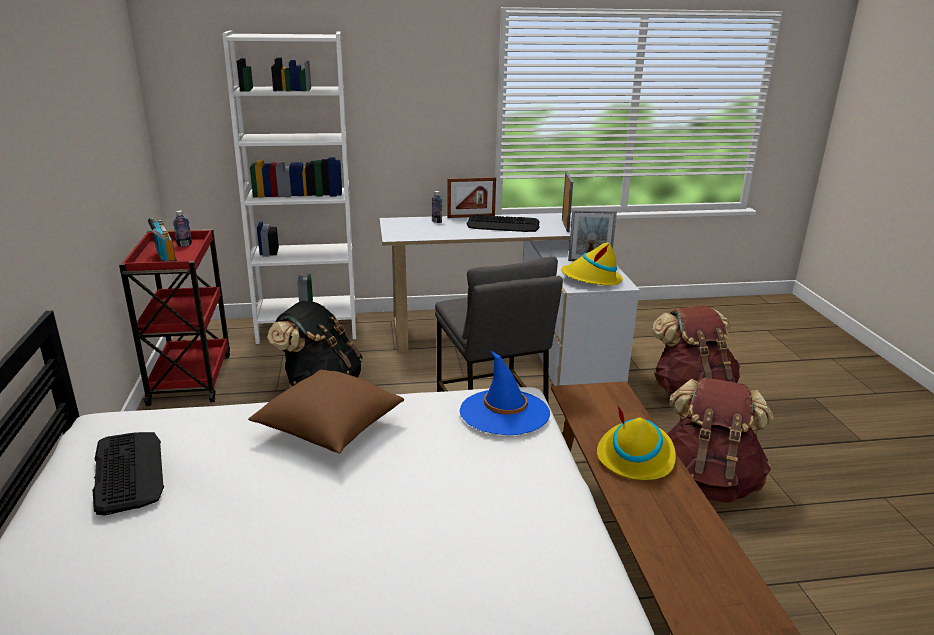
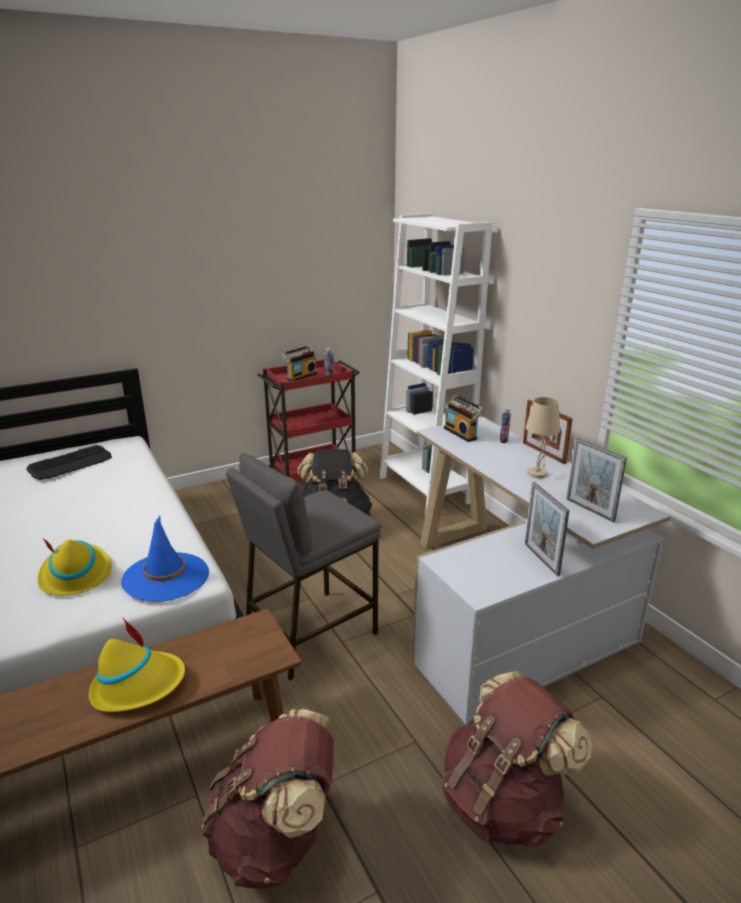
camera: 70 degrees right, 0 degrees up
brown pillow [248,370,404,454] -> none
keyboard [467,215,540,232] -> beige table lamp [526,397,560,478]
yellow hat [561,243,623,285] -> yellow hat moved to [37,539,112,595]
picture frame [562,172,573,232] -> picture frame turned 75 degrees clockwise [567,438,627,522]
none -> radio [444,395,484,442]

